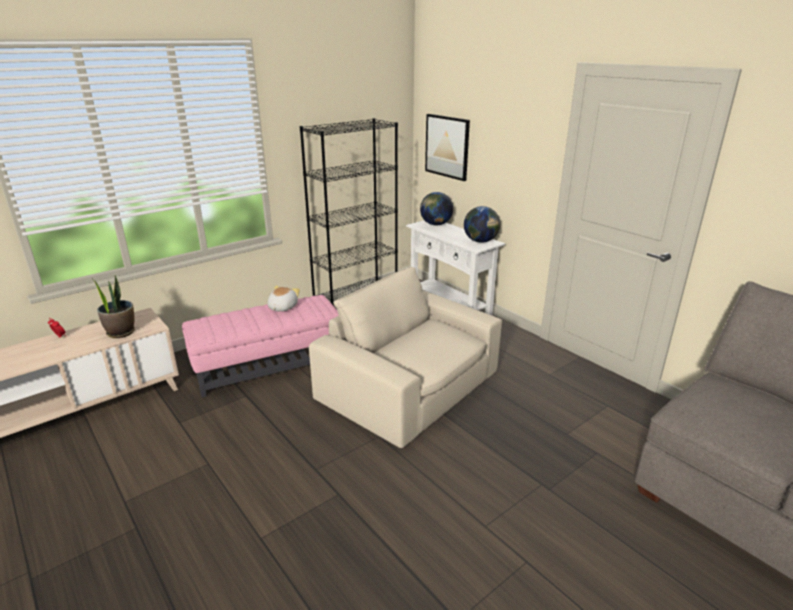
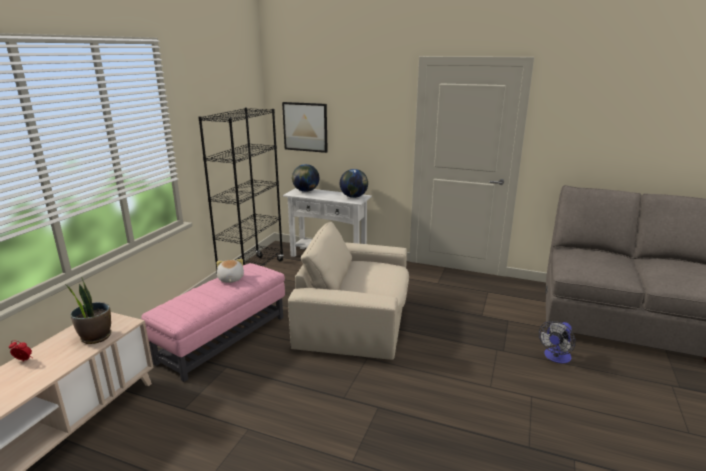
camera: 30 degrees left, 5 degrees down
none -> fan [538,321,576,363]

